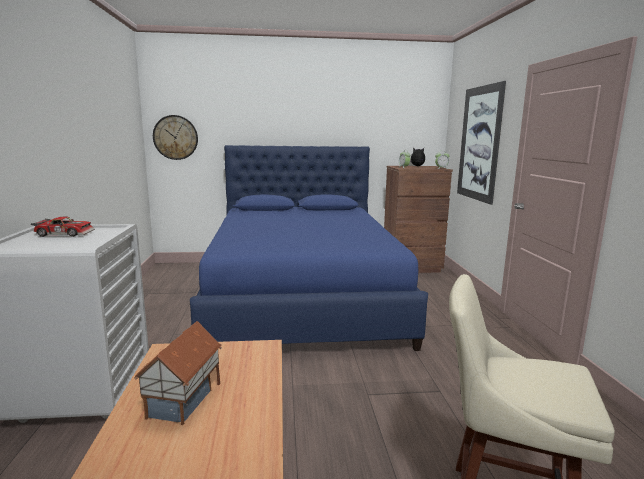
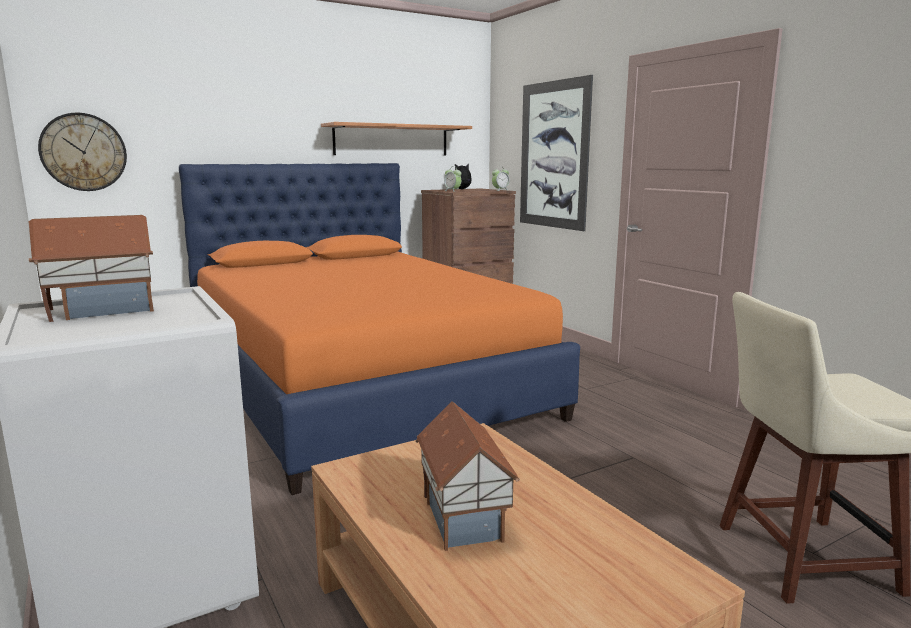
camera: 25 degrees left, 0 degrees up
toy car [31,217,95,237] -> toy house [28,215,154,322]
blue bed [190,145,428,351] -> orange bed [179,163,580,495]
none -> shelf [321,122,472,156]

